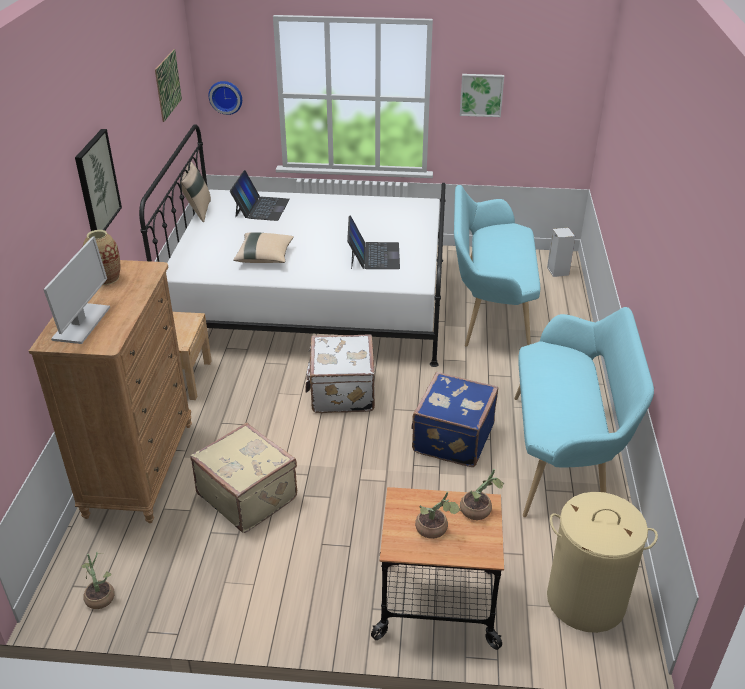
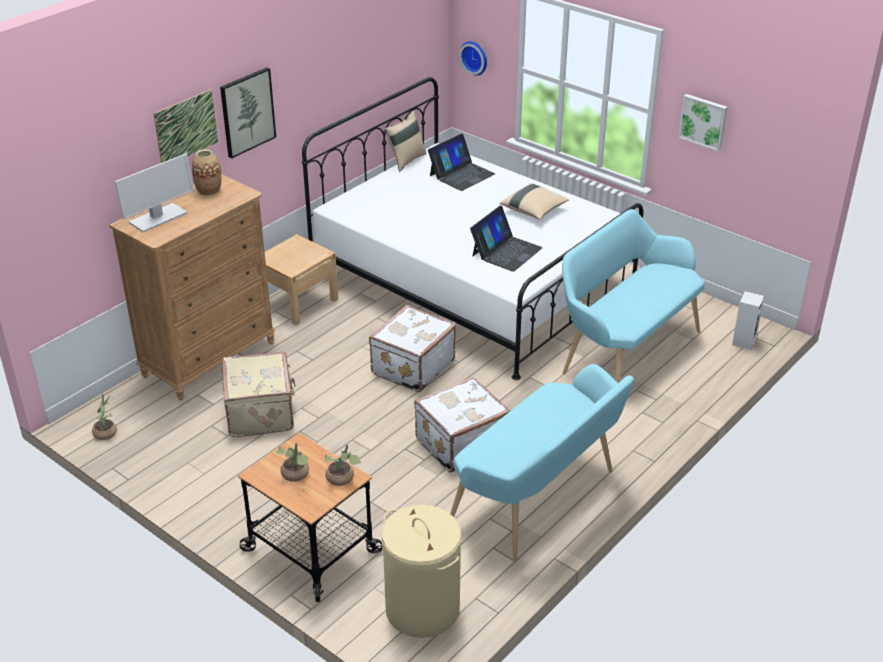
camera: 35 degrees right, 0 degrees up
picture [155,49,182,122] -> picture moved to [153,89,218,163]
beige pillow [233,232,294,263] -> beige pillow moved to [500,183,569,220]
blue suitcase [411,372,498,467] -> white suitcase [414,376,510,473]

